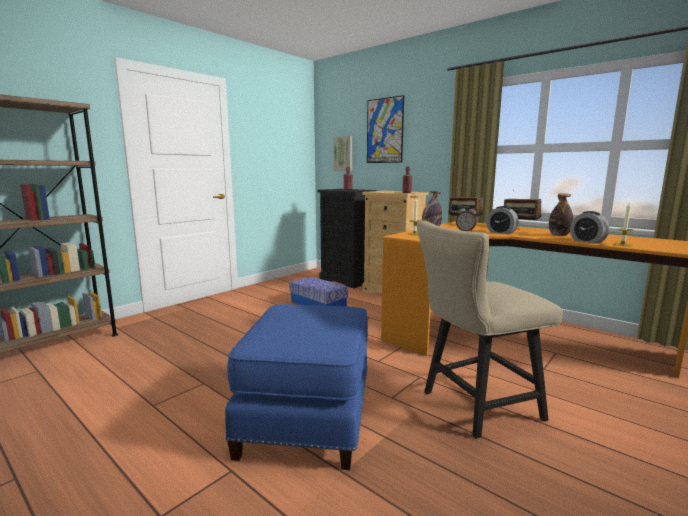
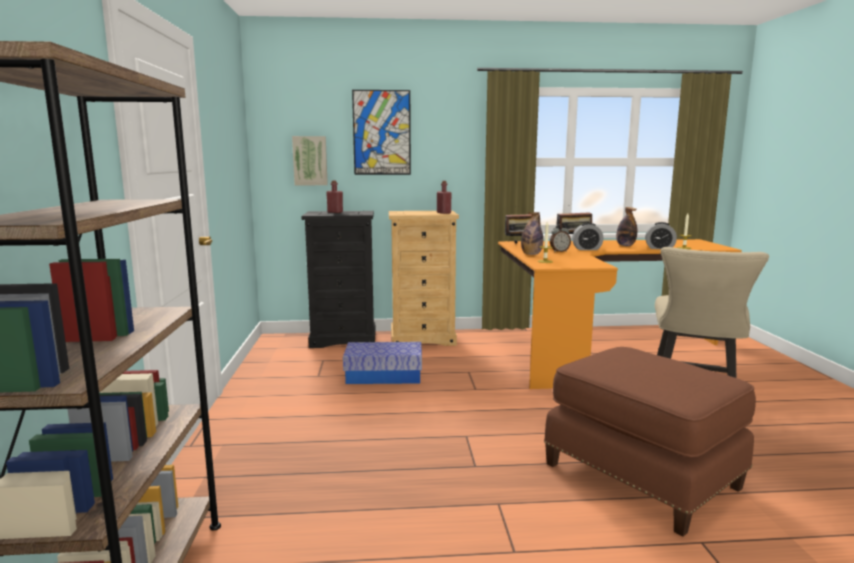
camera: 45 degrees left, 0 degrees up
blue ottoman [225,304,368,470] -> brown ottoman [544,347,756,537]

